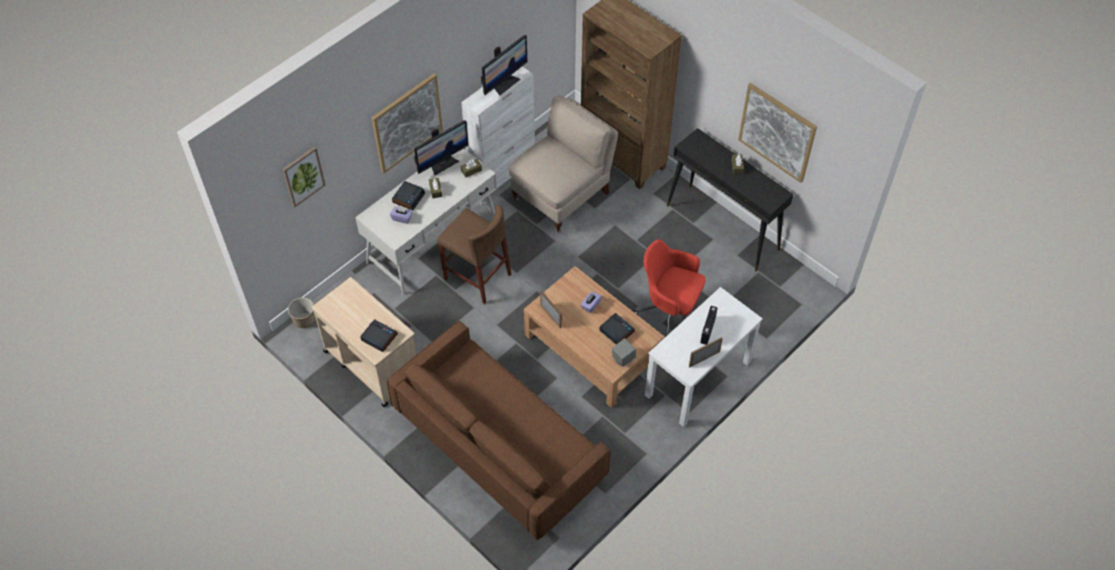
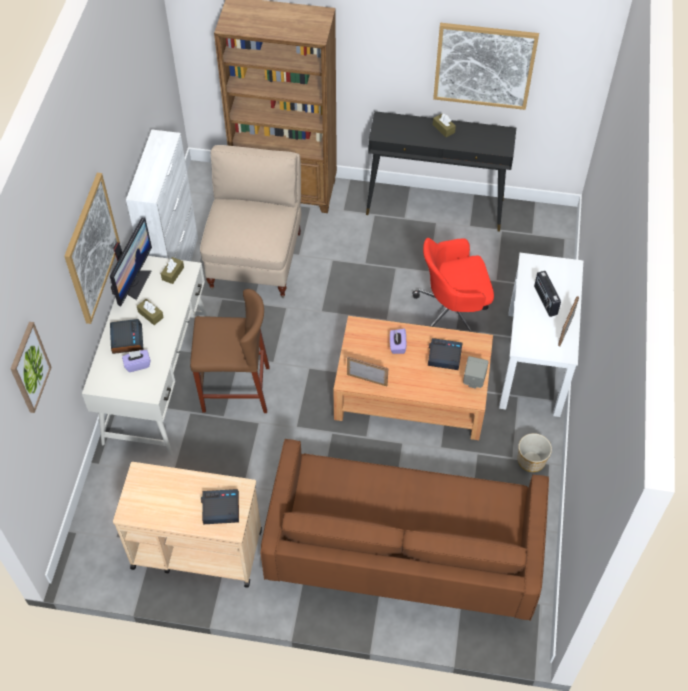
camera: 35 degrees left, 0 degrees up
planter [288,297,315,328] -> planter moved to [518,433,552,472]
monitor [481,35,527,96] -> none

